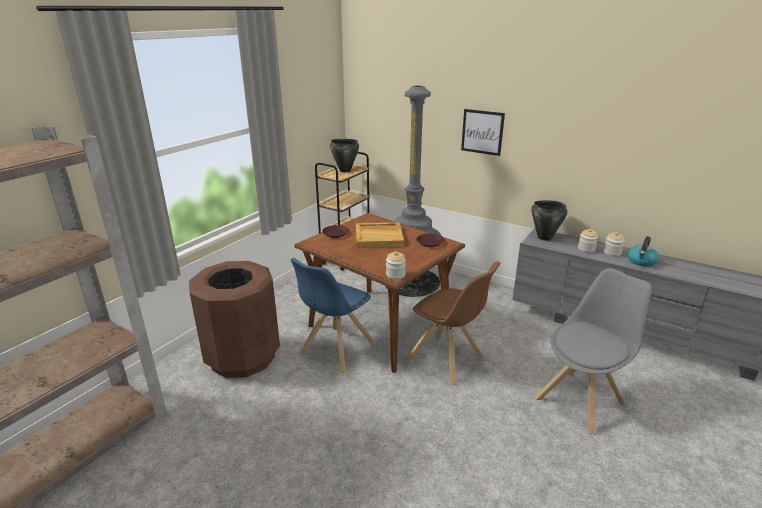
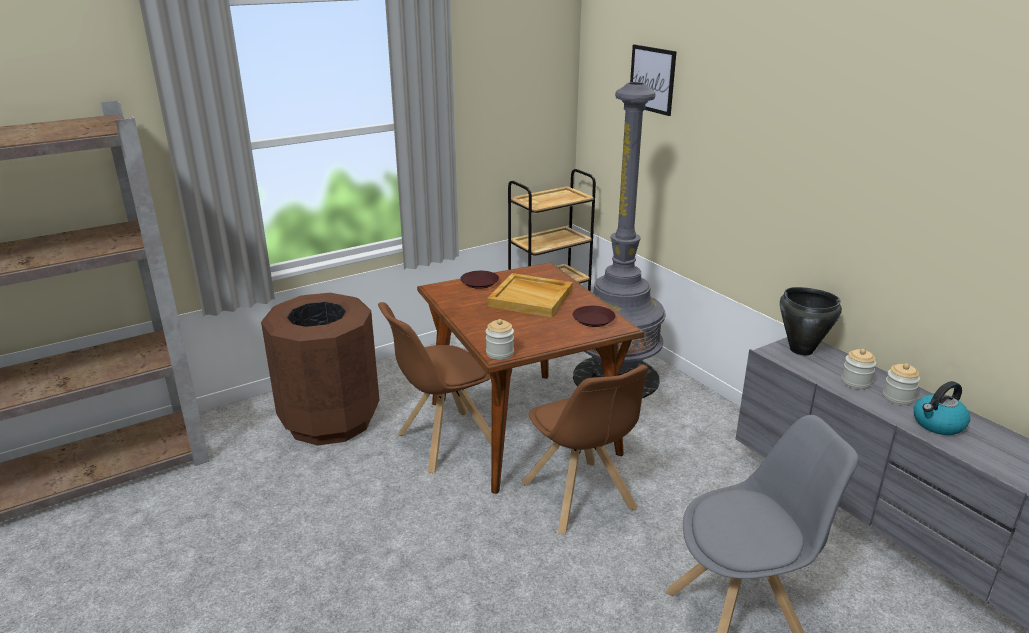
camera: 25 degrees right, 0 degrees up
blue chair [291,258,376,372] -> brown chair [378,302,492,473]
black cooking pot [330,139,359,172] -> none
picture [461,109,505,156] -> picture moved to [630,44,677,116]

